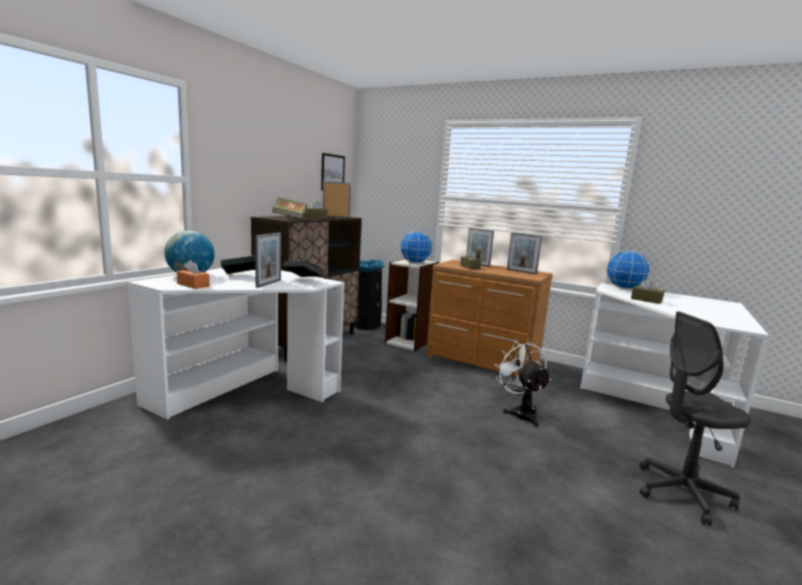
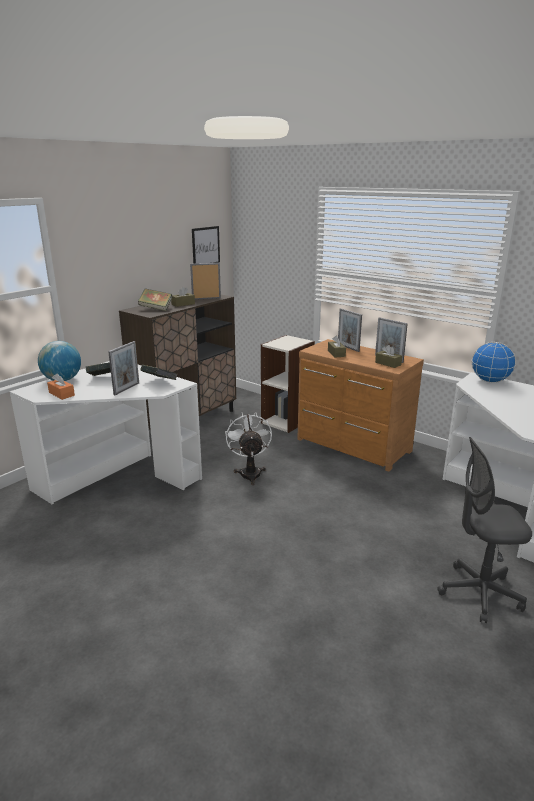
camera: 10 degrees right, 10 degrees up
black trash can [354,260,385,330] -> none
globe [400,231,432,263] -> none
white fan [494,341,551,427] -> white fan moved to [225,412,272,485]
brown tissue box [631,278,664,304] -> brown tissue box moved to [375,345,402,368]

